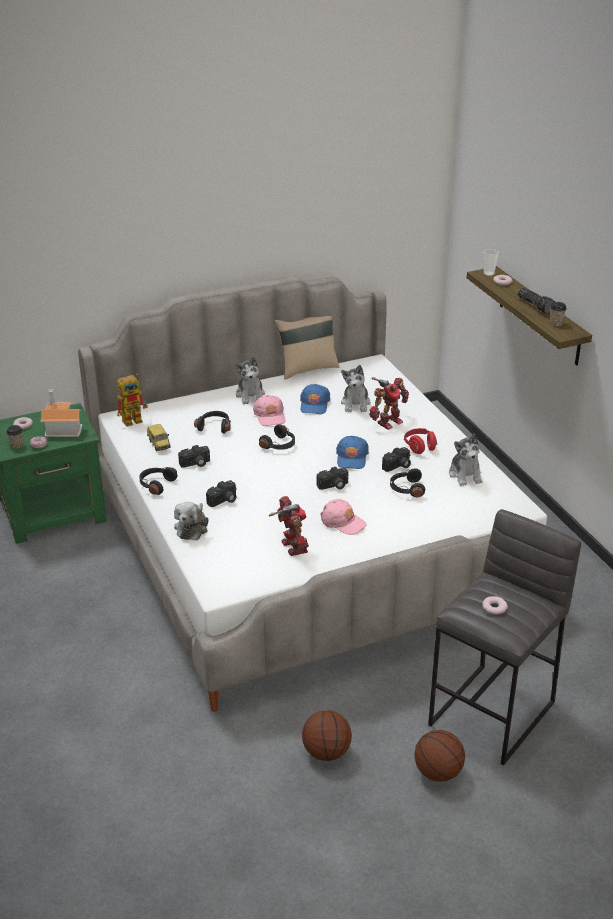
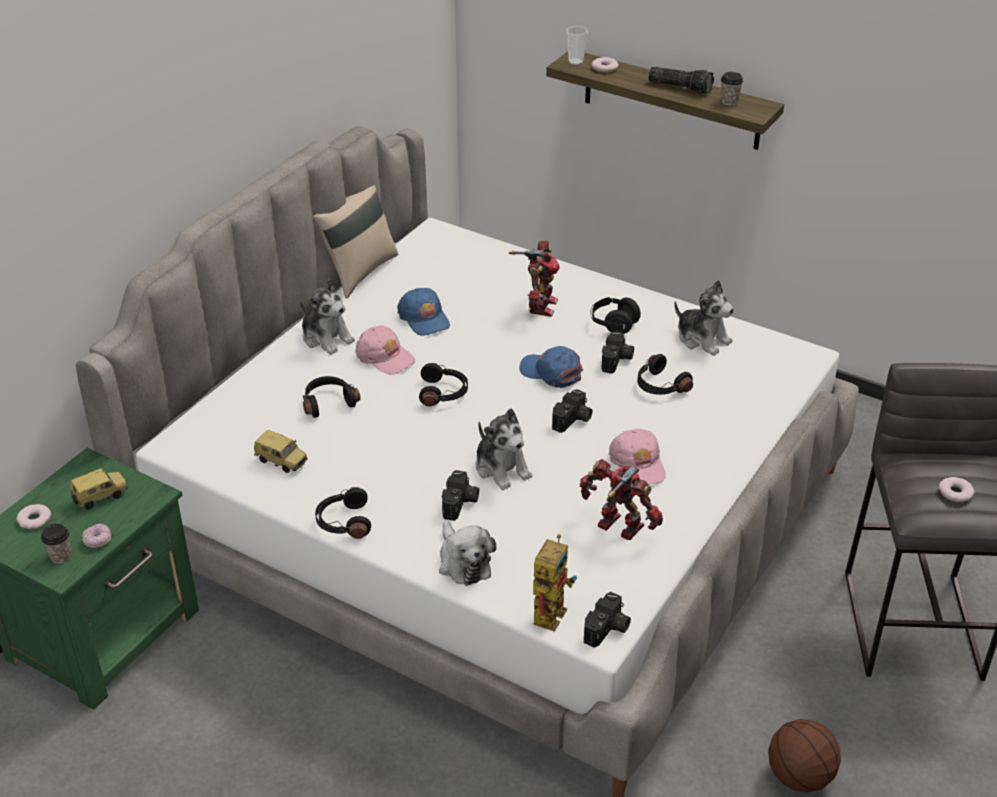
camera: 35 degrees left, 5 degrees up
toy house [40,390,82,437] -> toy car [70,468,128,510]
toy robot [117,374,148,427] -> toy robot moved to [533,534,577,632]
camera [178,445,210,468] -> camera moved to [584,592,631,648]
pink cap [320,499,367,535] -> pink cap turned 75 degrees clockwise [609,429,666,485]
blue cap [336,436,369,469] -> blue cap turned 150 degrees clockwise [519,346,583,388]
plush toy [341,365,371,412] -> plush toy moved to [476,408,532,490]
red headphones [404,428,437,454] -> black headphones [590,297,641,334]
basketball [414,730,465,782] -> none

